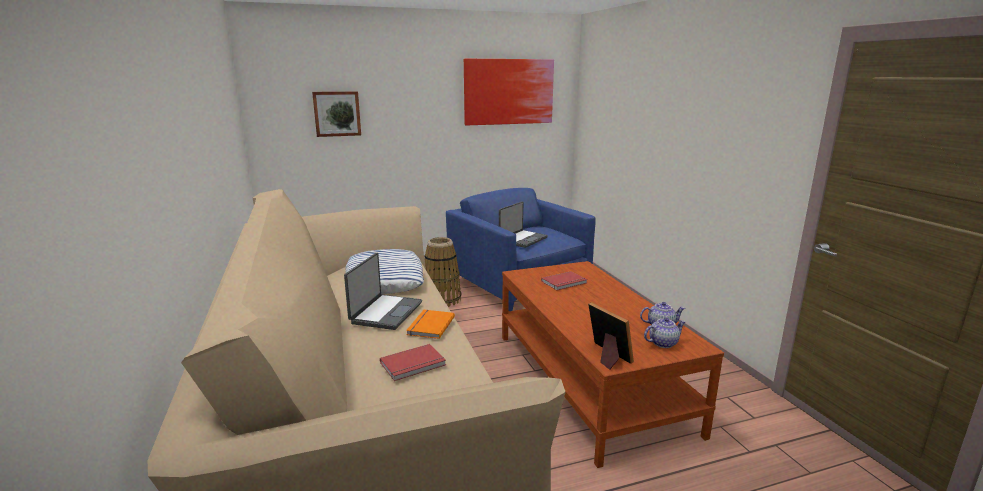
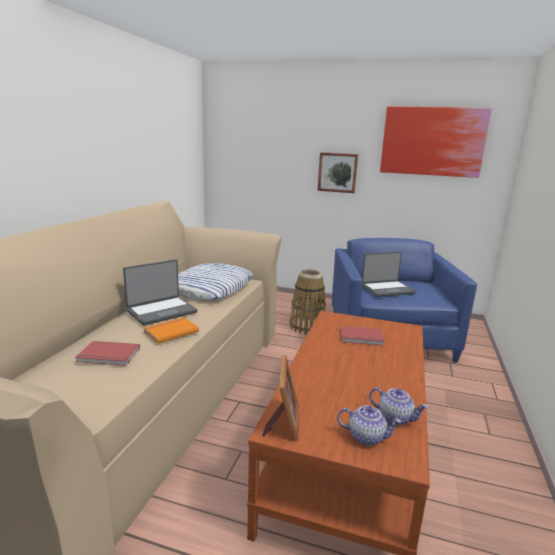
camera: 35 degrees right, 0 degrees up
picture [312,91,361,137] -> picture moved to [318,152,358,193]

